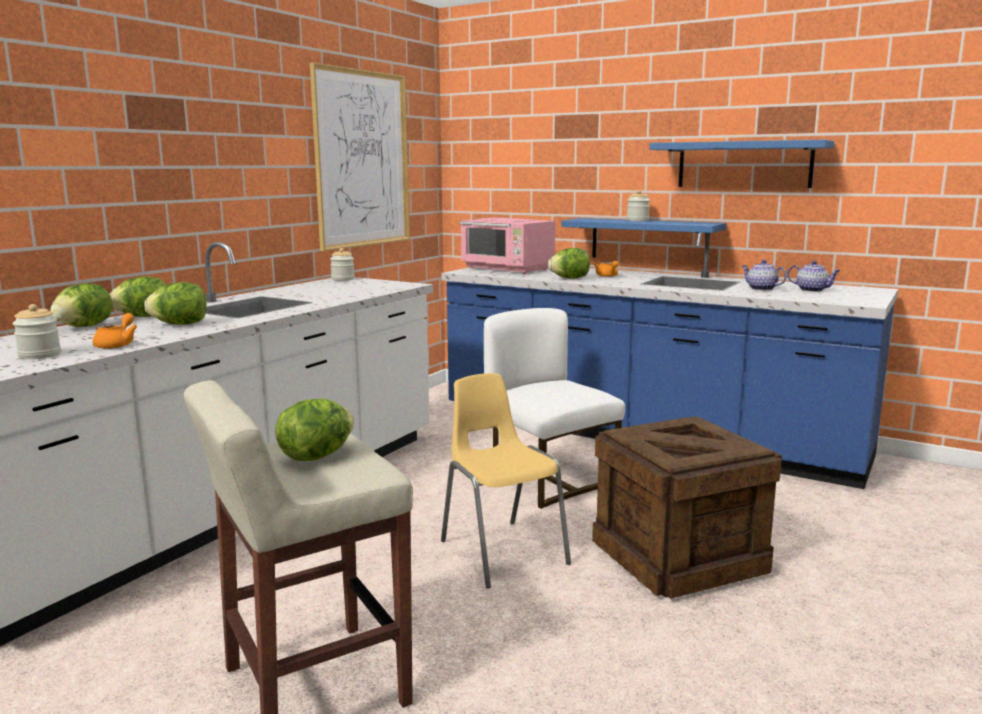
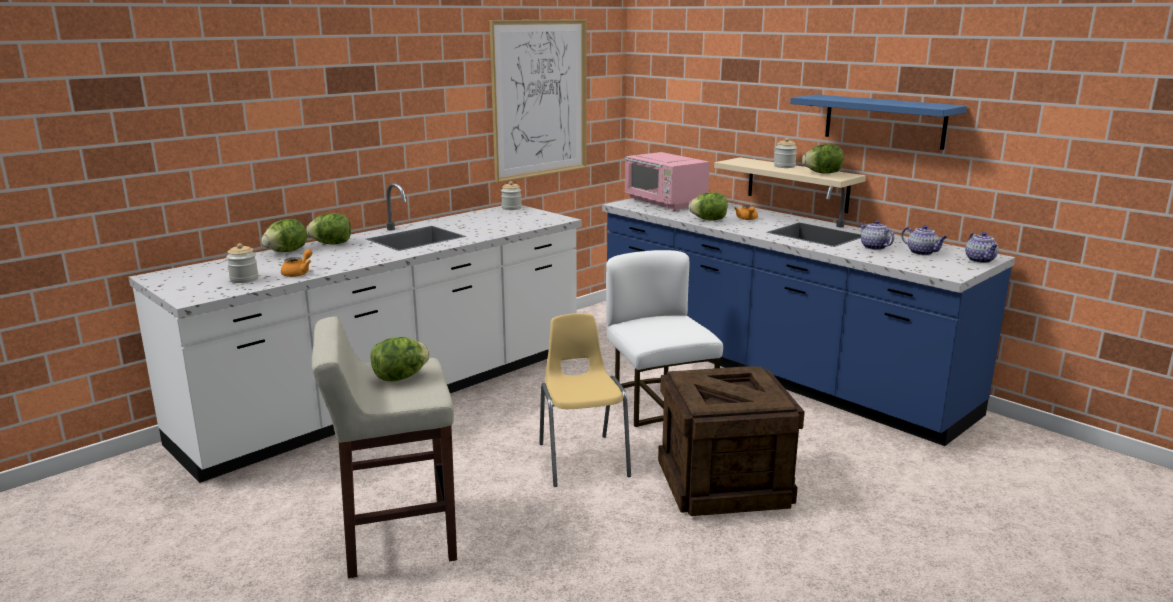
camera: 15 degrees right, 5 degrees up
lettuce [144,282,207,325] -> lettuce moved to [802,144,844,174]
blue shelf [561,218,726,258] -> beige shelf [714,157,866,213]
none -> teapot [965,232,998,263]

